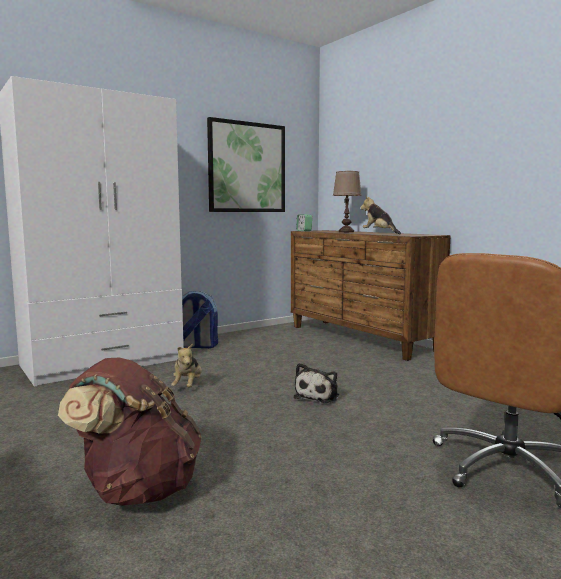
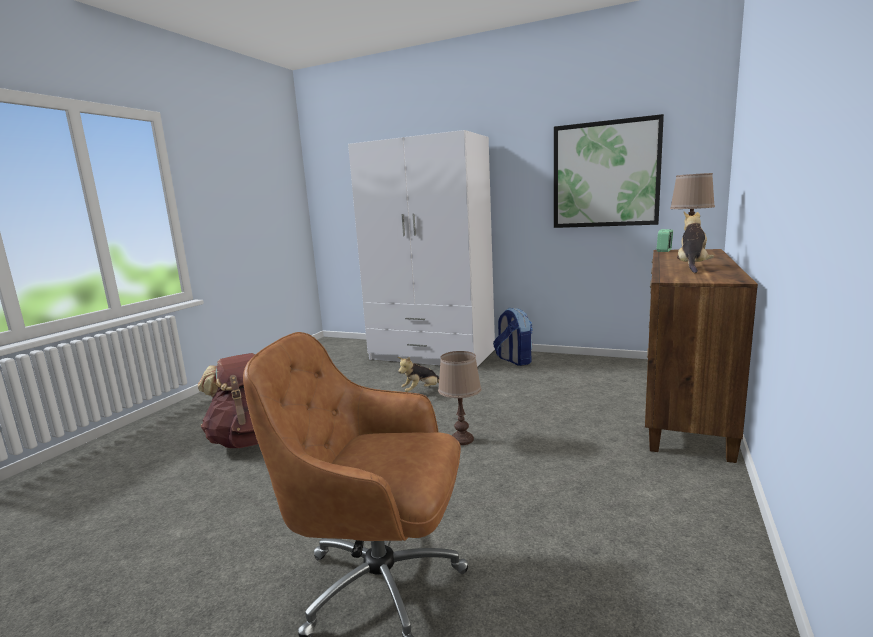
camera: 60 degrees right, 5 degrees up
plush toy [294,363,339,403] -> brown table lamp [438,351,481,445]

